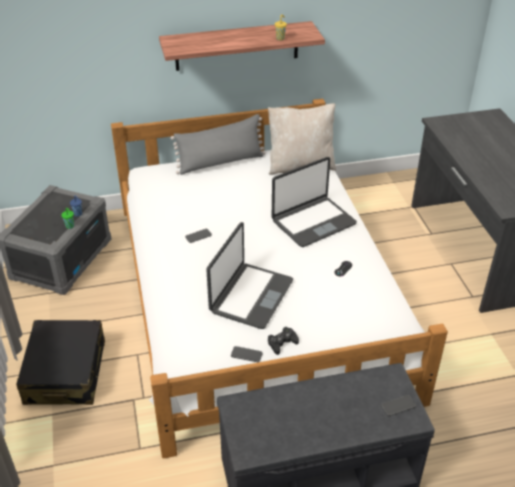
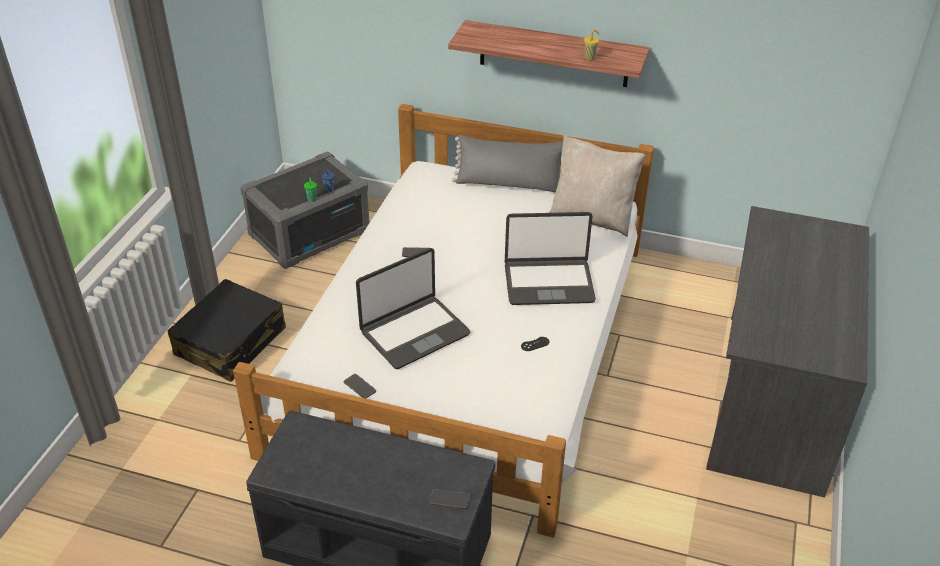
camera: 30 degrees right, 0 degrees up
black game controller [268,327,299,355] -> none

